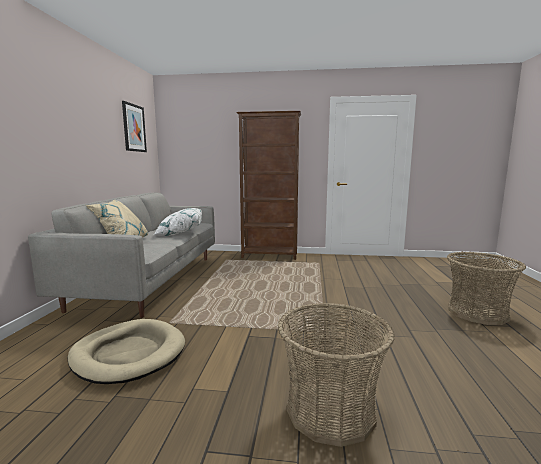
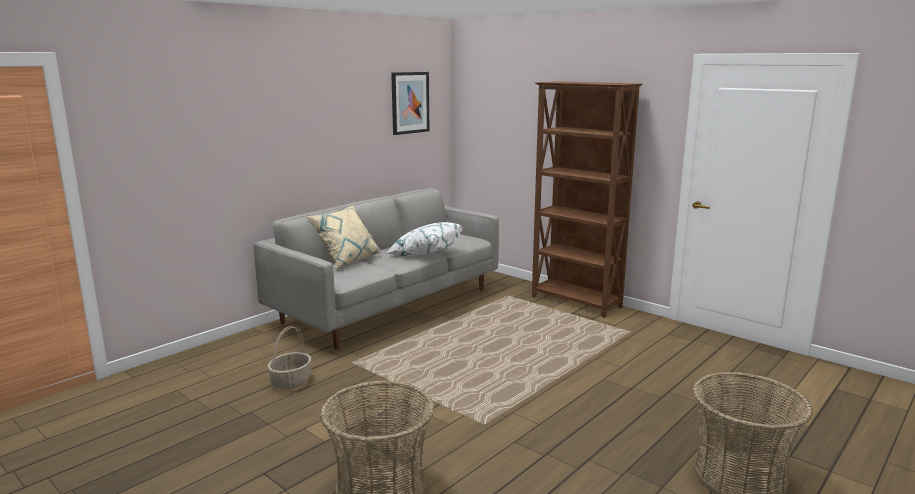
camera: 35 degrees right, 5 degrees up
beige dog bed [67,319,185,384] -> basket [268,326,311,390]

